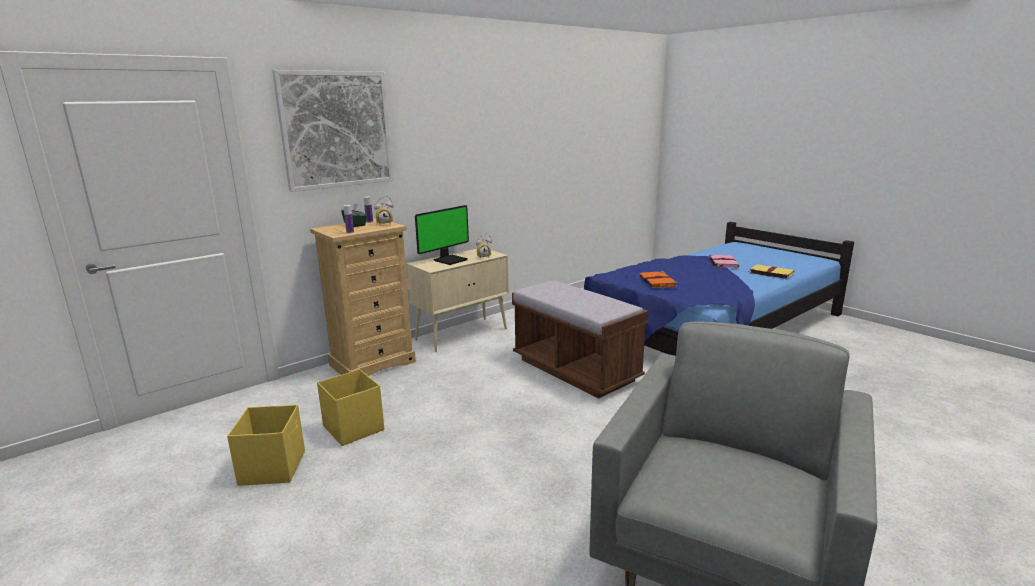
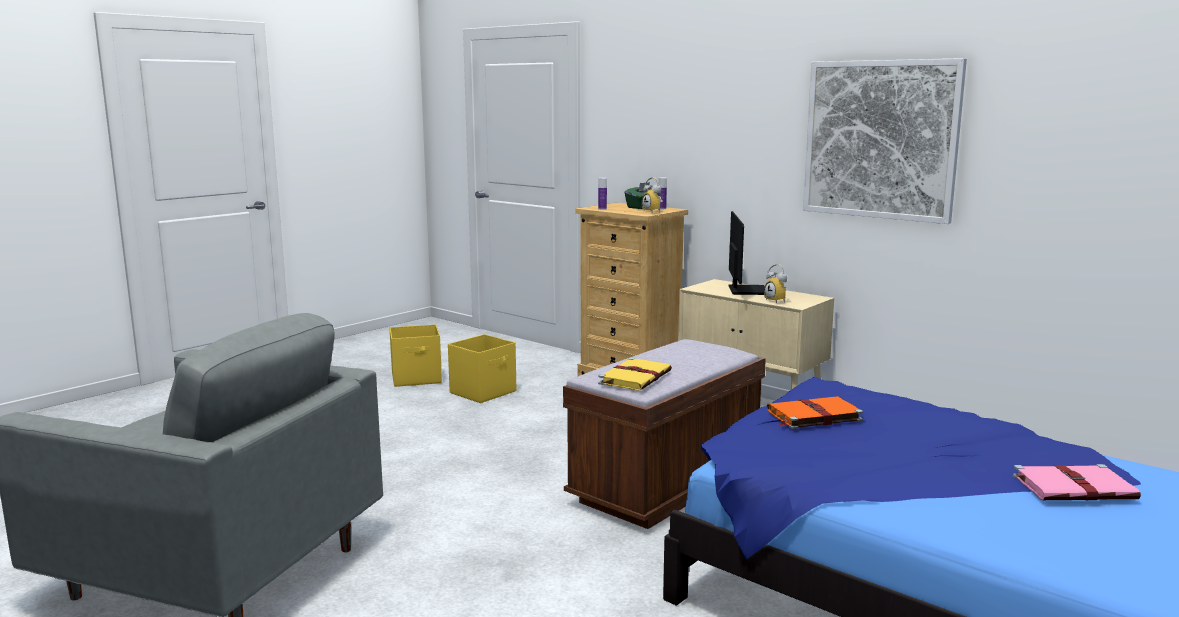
camera: 80 degrees right, 5 degrees down
picture [272,70,394,192] -> picture moved to [803,58,967,224]
monitor [415,205,469,265] -> monitor turned 120 degrees counterclockwise [728,211,765,295]
yellow book [748,264,794,279] -> yellow book moved to [598,357,672,391]

